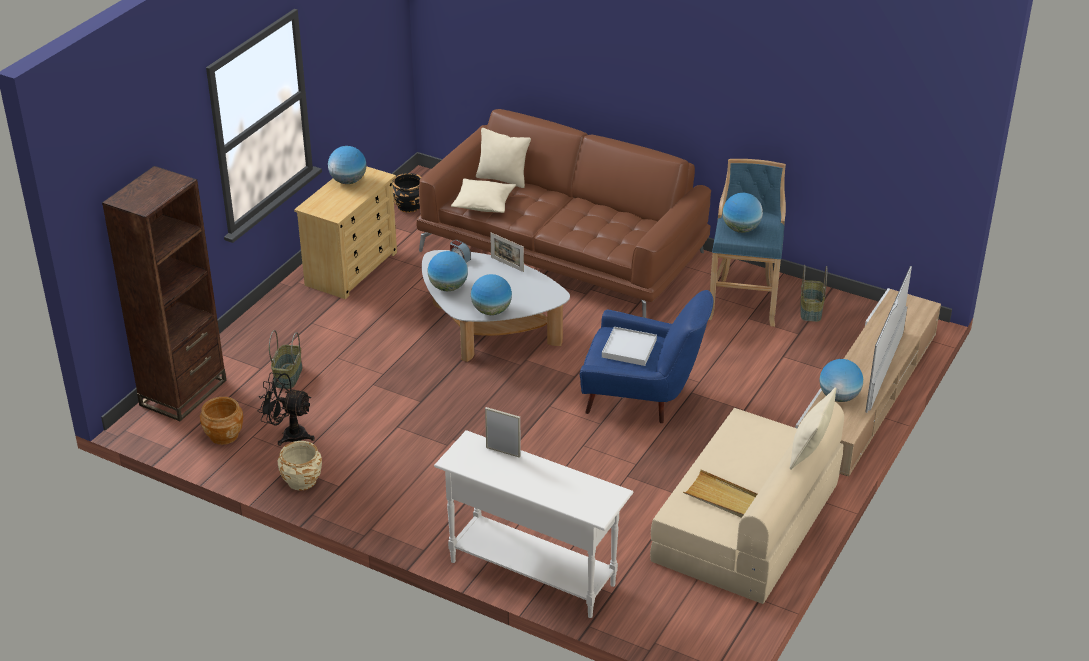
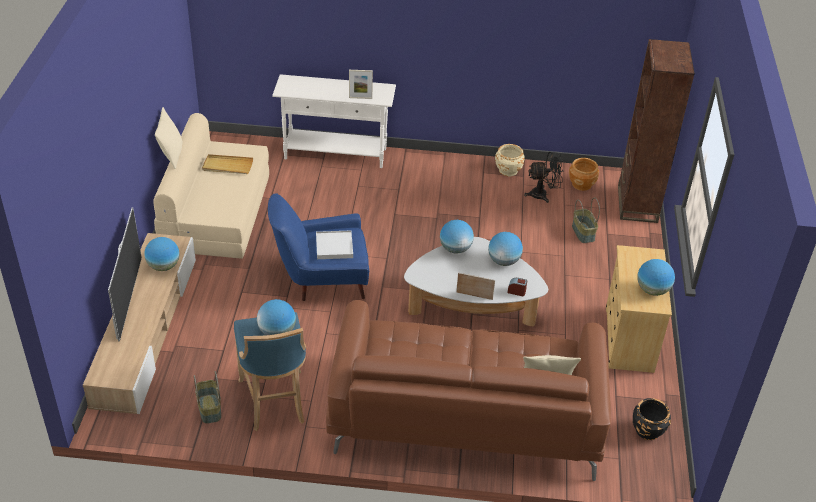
camera: 155 degrees right, 5 degrees up
beige pillow [451,178,516,213] -> none

